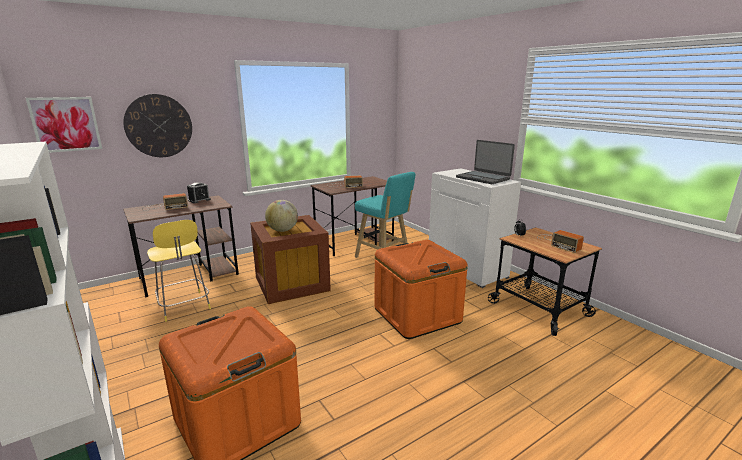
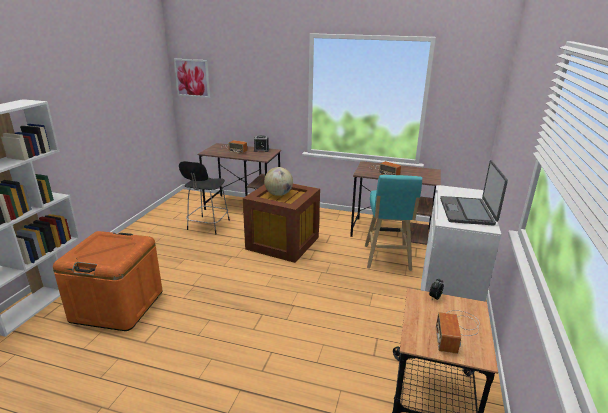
camera: 50 degrees right, 5 degrees up
wall clock [123,94,192,157] -> none
yellow stool [147,220,211,322] -> black stool [179,161,230,234]
orange storage box [375,240,468,339] -> none

